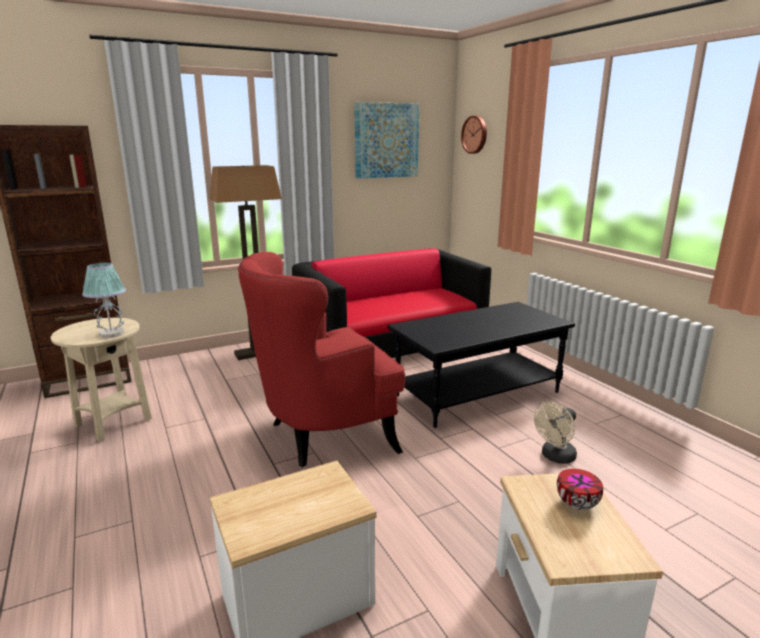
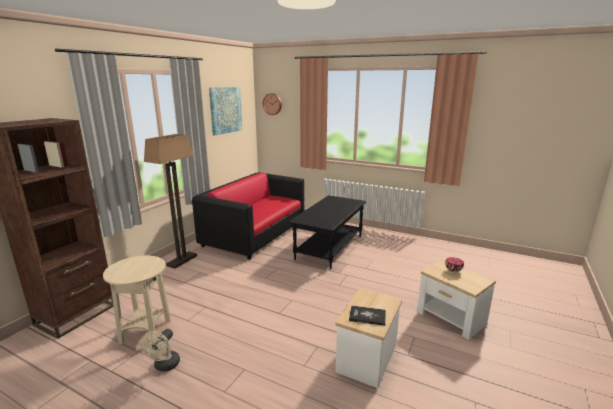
camera: 35 degrees left, 0 degrees up
table lamp [82,263,126,338] -> none
red armchair [238,252,405,467] -> none
beige fan [534,402,577,464] -> beige fan moved to [141,329,180,372]
none -> book [349,305,386,326]

